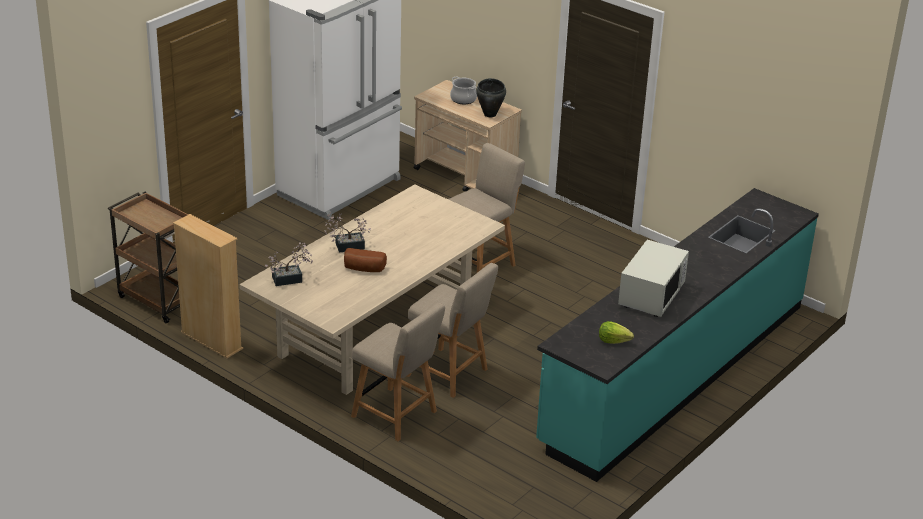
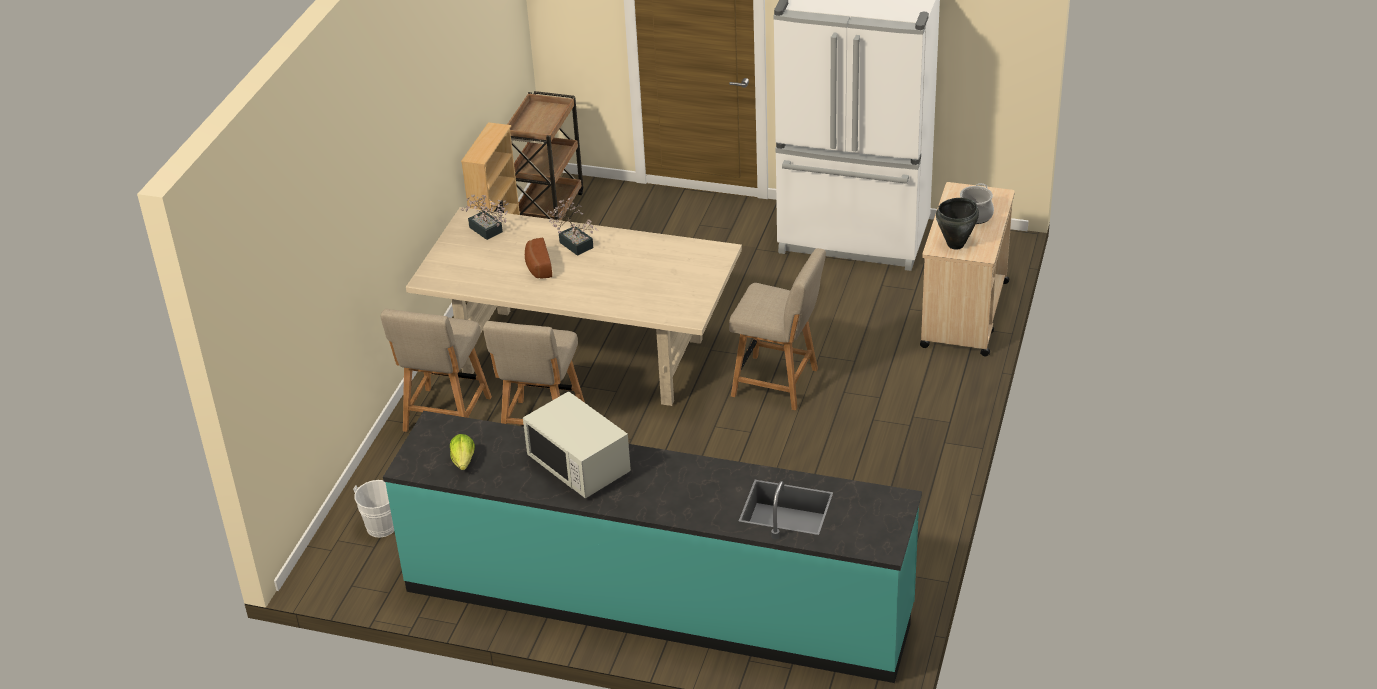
camera: 70 degrees right, 5 degrees up
white microwave [618,240,689,317] -> white microwave turned 45 degrees clockwise [523,391,631,499]
none -> white bucket [353,480,394,538]

